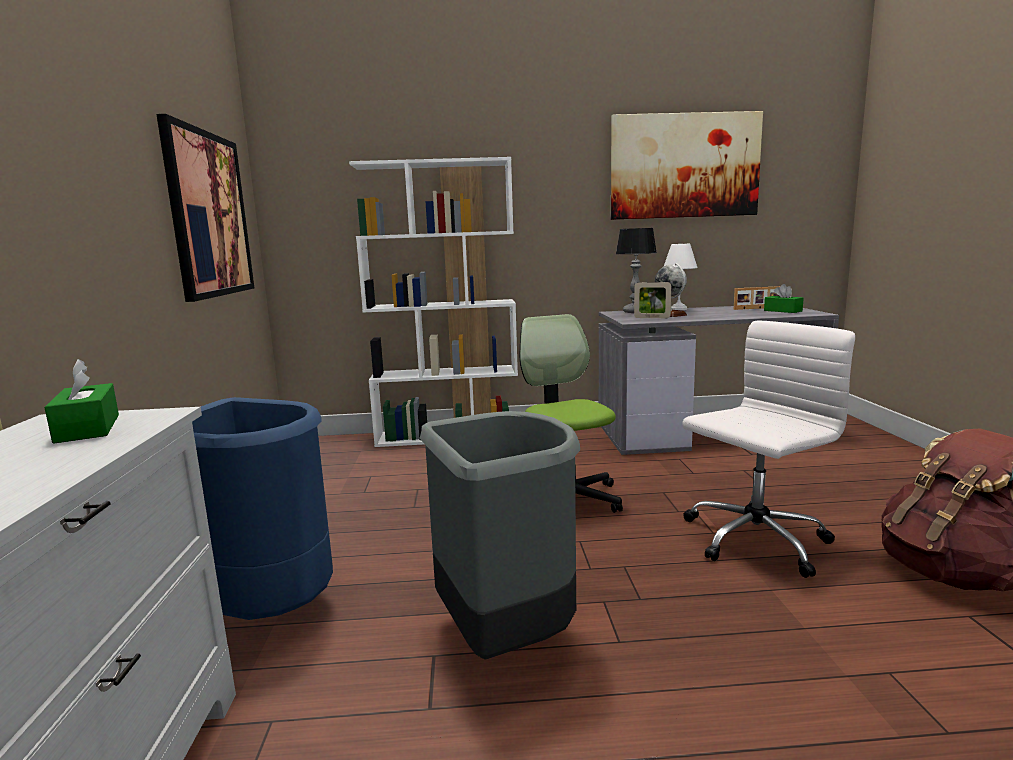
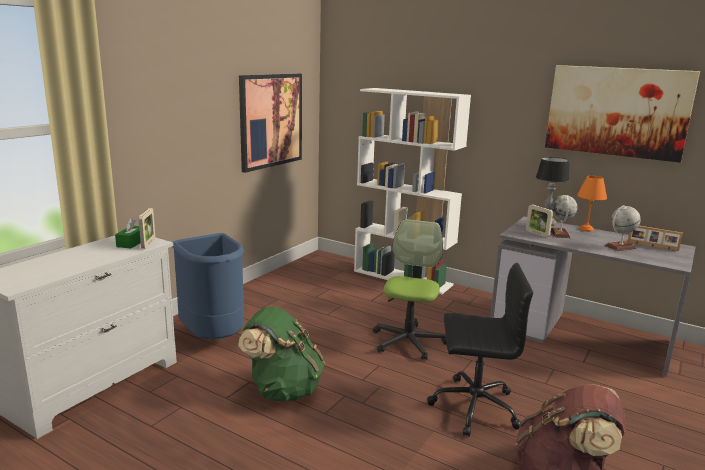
camera: 35 degrees right, 5 degrees up
grey trash can [420,411,580,660] -> green backpack [238,307,325,402]
white table lamp [663,244,697,310] -> orange table lamp [577,176,607,232]
white office chair [683,321,855,578] -> black office chair [427,263,533,437]
green tissue box [764,284,804,313] -> none
none -> picture frame [139,208,155,249]
none -> globe [605,205,641,251]

